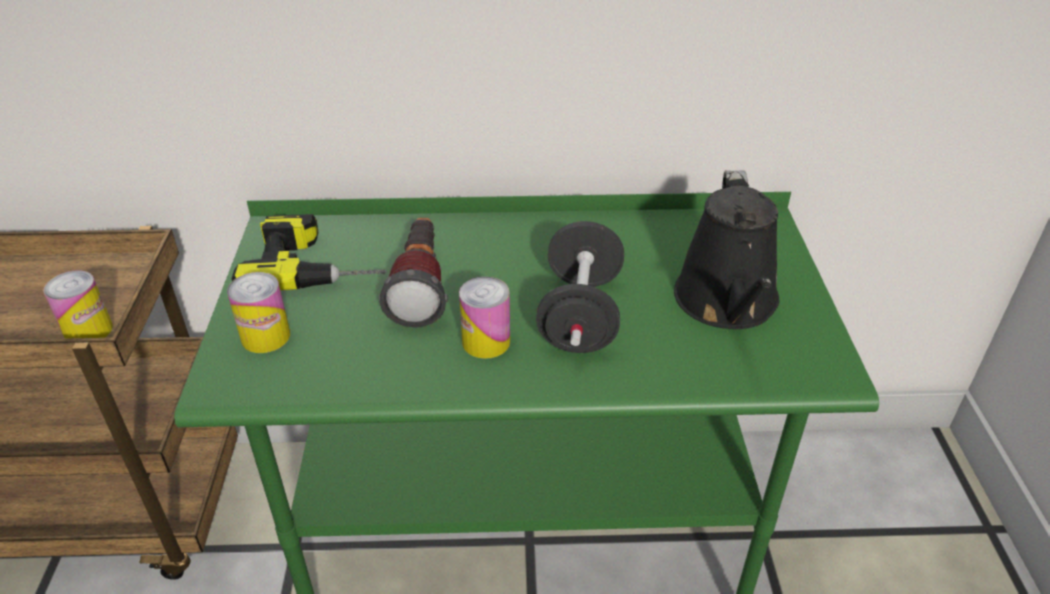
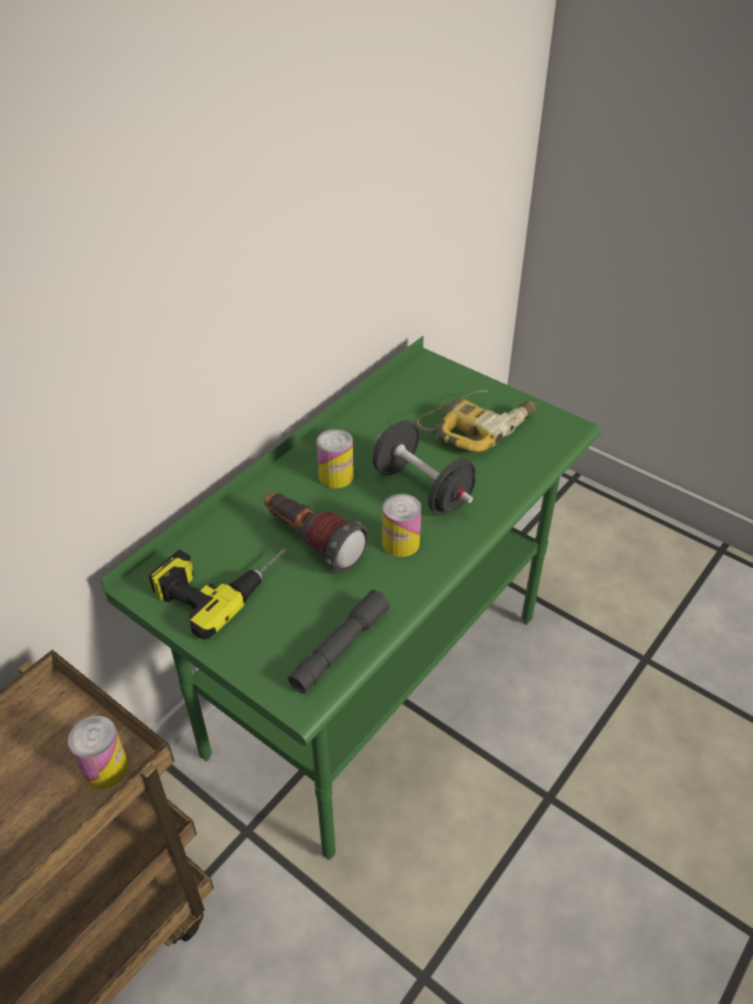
camera: 50 degrees left, 5 degrees up
can [227,272,290,353] -> can moved to [317,429,354,488]
black watering can [674,170,779,329] -> power drill [416,390,536,452]
none -> grey flashlight [288,589,390,694]

